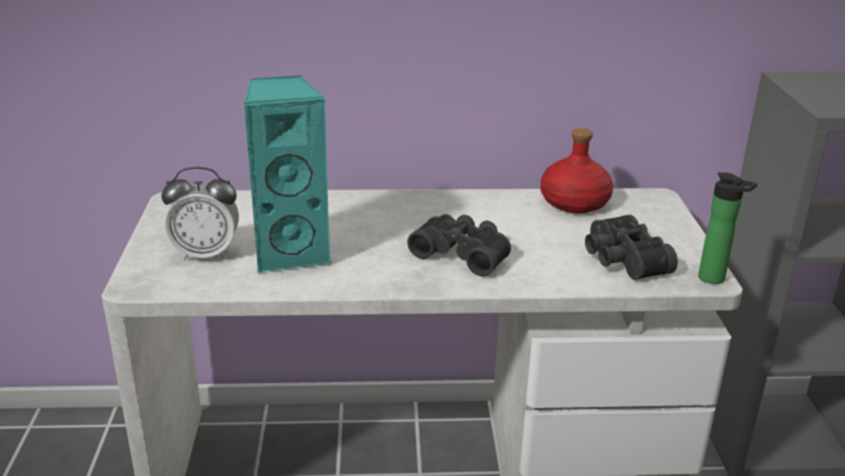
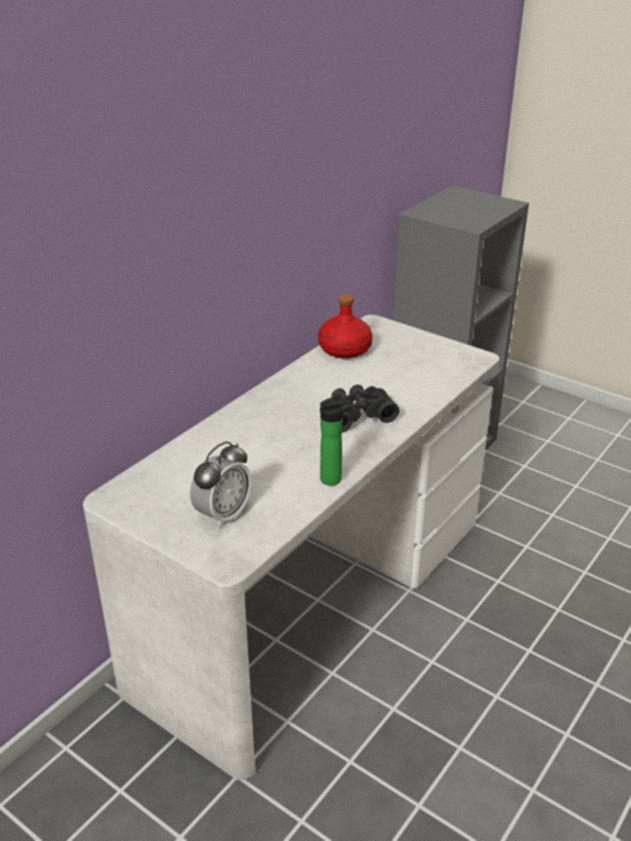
camera: 50 degrees left, 5 degrees up
turquoise speaker [243,75,332,273] -> none
black binoculars [585,215,678,280] -> none
bottle [698,172,758,284] -> bottle moved to [320,399,352,486]

